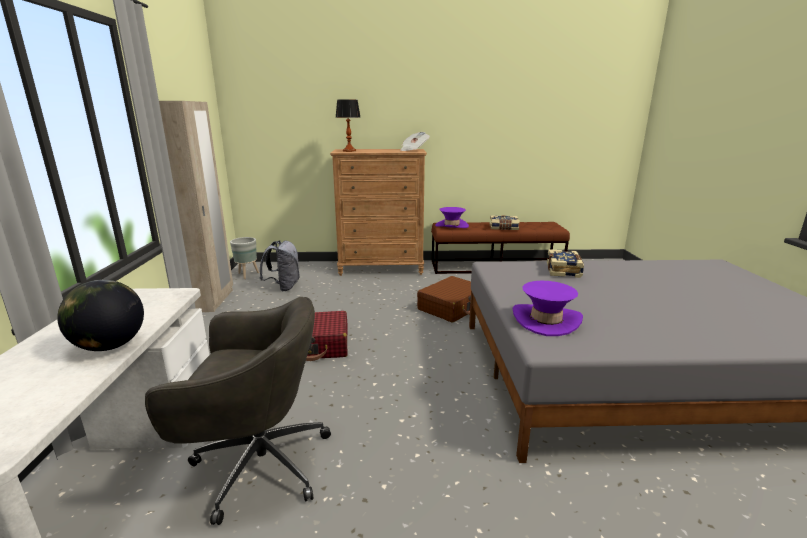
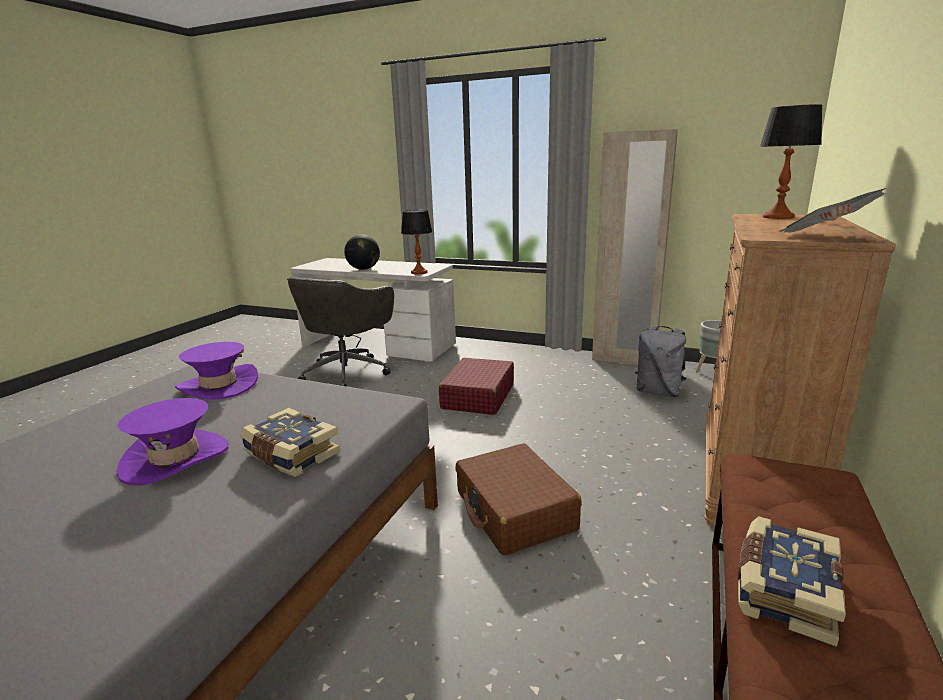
camera: 115 degrees right, 0 degrees up
purple hat [435,207,469,228] -> purple hat moved to [116,398,229,485]
none -> table lamp [401,210,432,275]

